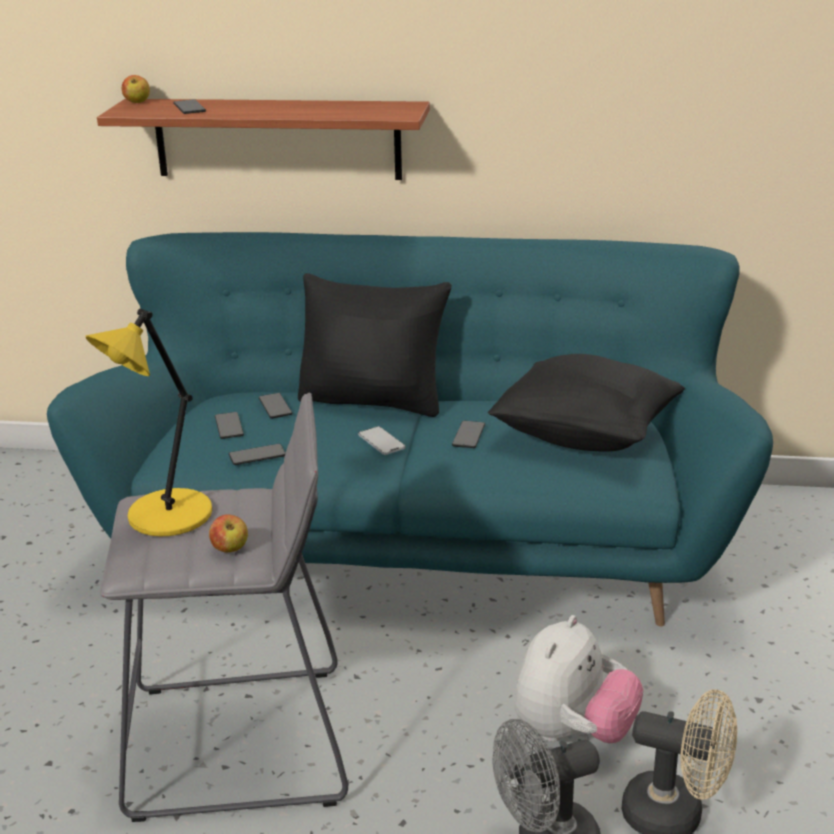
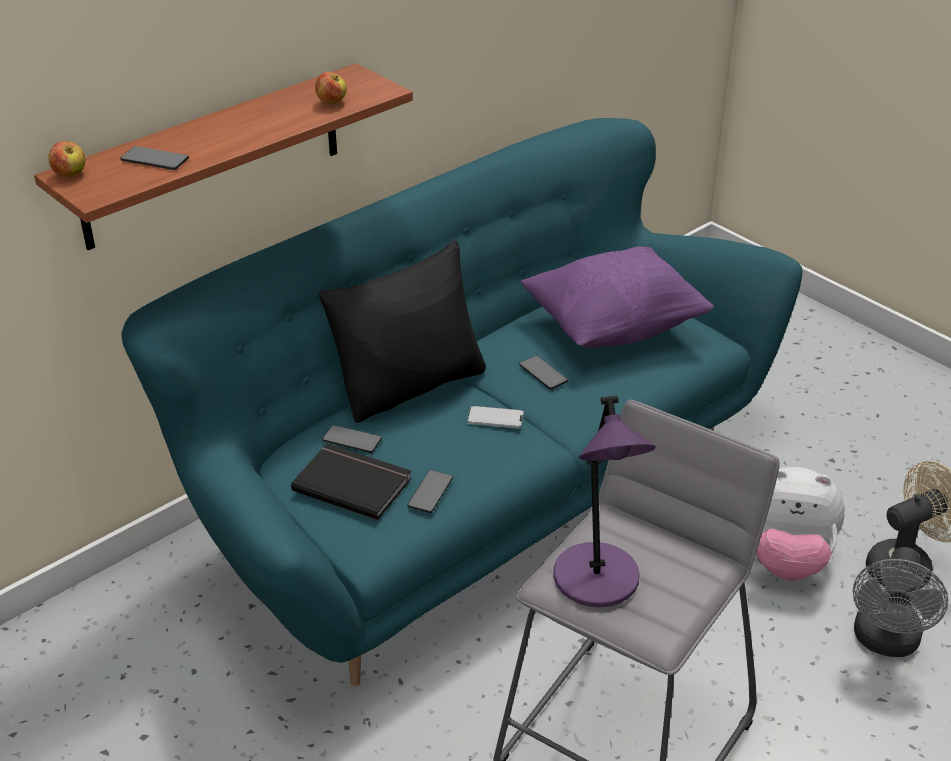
camera: 50 degrees left, 10 degrees up
yellow table lamp [86,309,212,536] -> purple table lamp [554,396,656,607]
apple [209,514,248,552] -> apple moved to [315,72,347,104]
phone [215,412,244,439] -> black book [291,443,412,520]
black pillow [488,354,685,451] -> purple pillow [521,246,713,348]
plush toy [514,615,643,743] -> plush toy turned 120 degrees clockwise [756,467,845,580]

